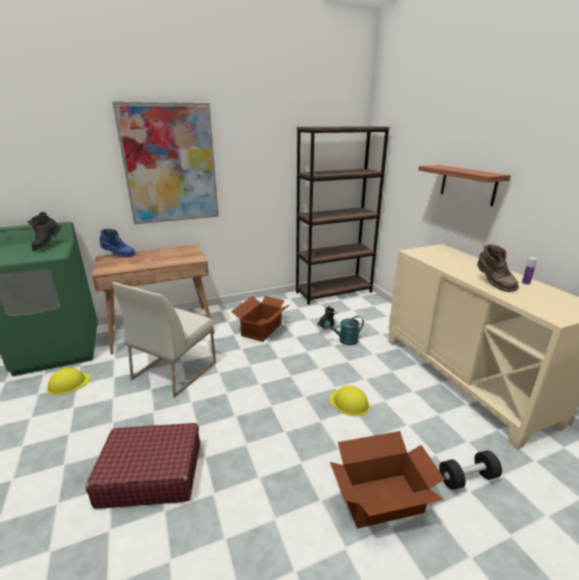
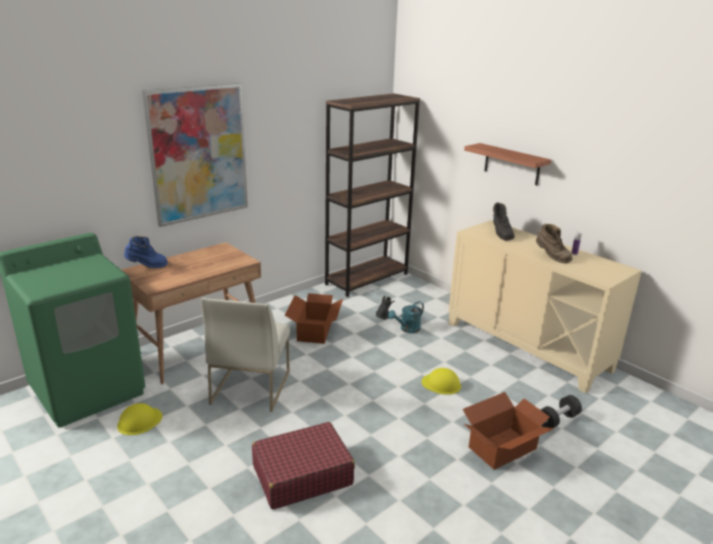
camera: 20 degrees left, 0 degrees up
black boot [27,212,61,251] -> black boot moved to [493,202,515,241]

